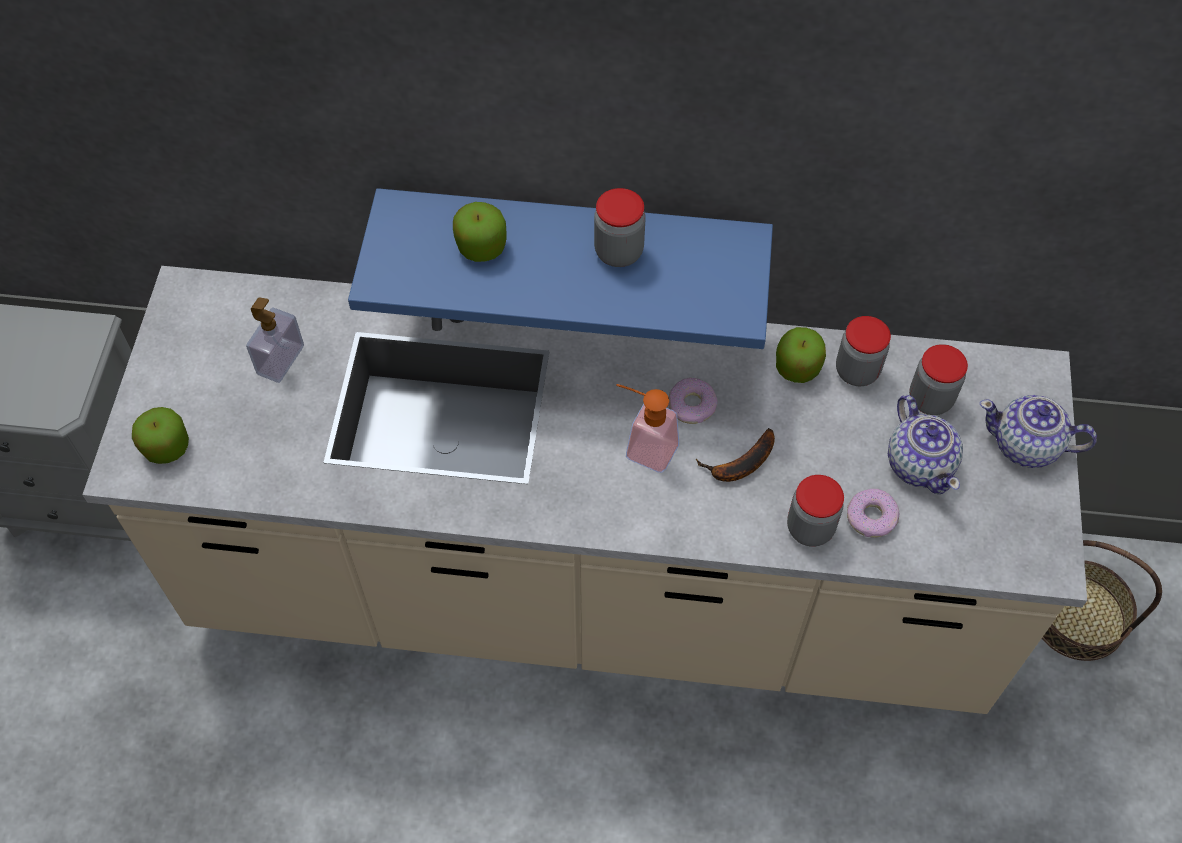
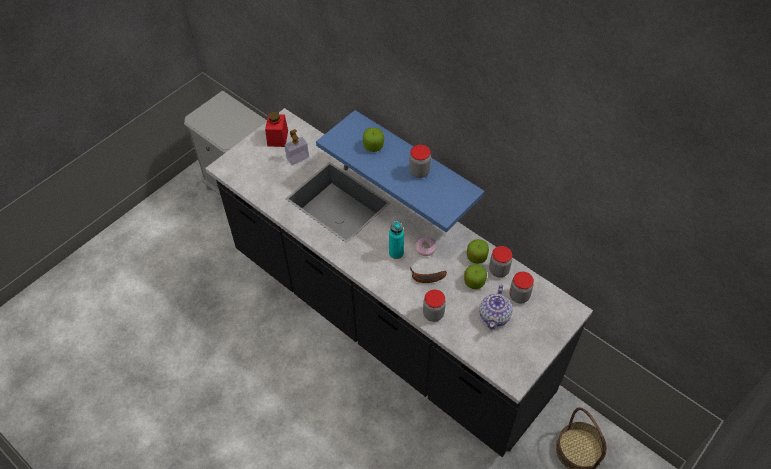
camera: 35 degrees right, 5 degrees down
beige counter [82,266,1087,714] -> black counter [205,108,593,457]
apple [132,407,189,464] -> apple moved to [464,264,487,289]
soap dispenser [616,384,679,473] -> turquoise bottle [389,221,404,259]
donut [847,489,899,538] -> none
teapot [980,395,1097,468] -> none
none -> red jar [265,112,288,147]

